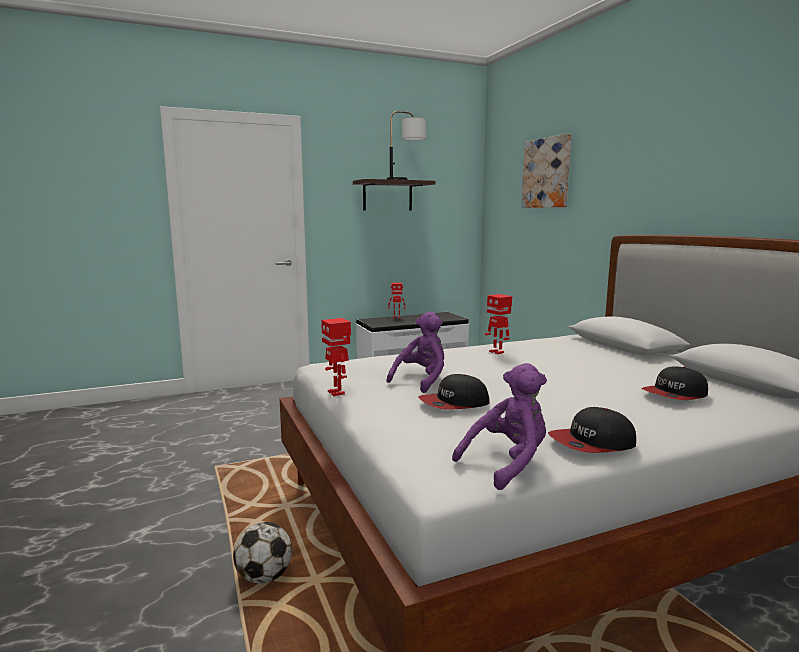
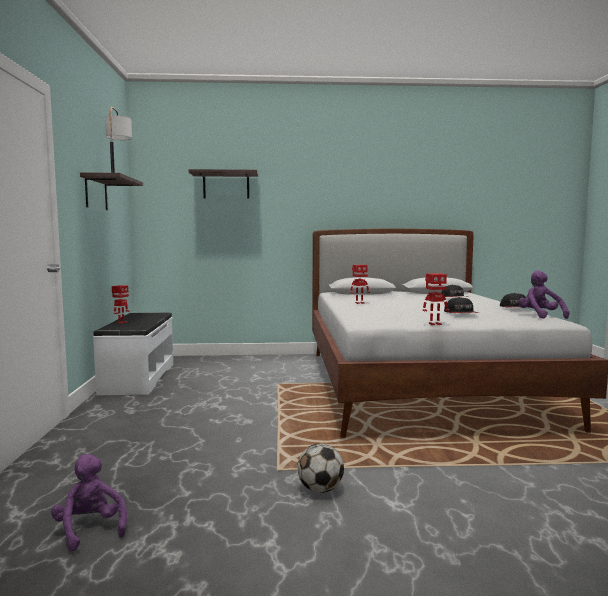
camera: 70 degrees left, 5 degrees down
football [233,522,292,584] -> football moved to [297,443,344,493]
purple plush toy [386,312,444,393] -> purple plush toy moved to [51,454,127,551]
picture [522,133,571,208] -> shelf [188,169,258,199]

